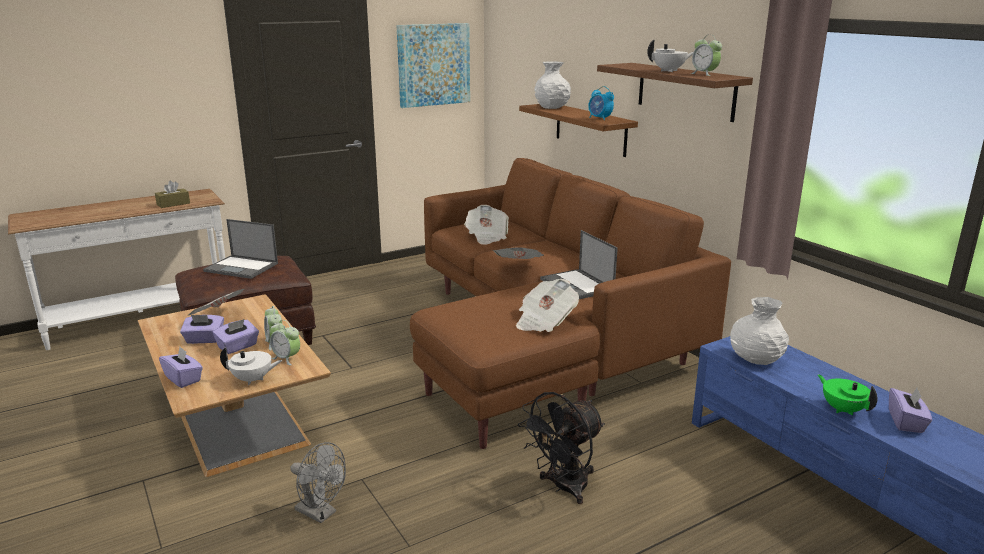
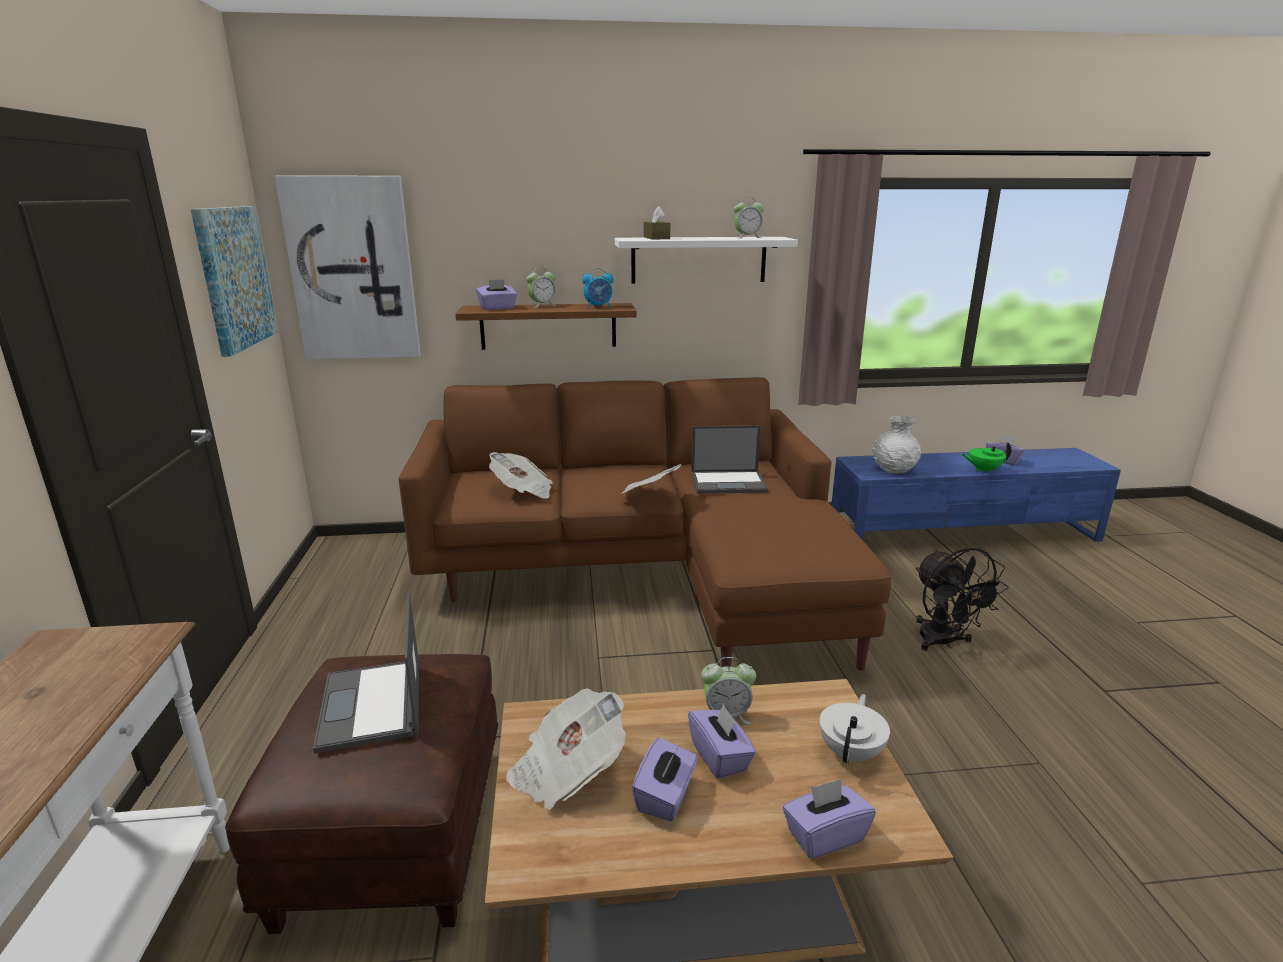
camera: 65 degrees left, 0 degrees up
brown tissue box [155,181,190,208] -> brown tissue box moved to [644,206,670,239]
laptop [203,219,278,279] -> laptop turned 120 degrees clockwise [313,594,419,754]
alarm clock [270,320,300,365] -> alarm clock moved to [526,267,557,308]
grey fan [290,442,346,523] -> none
newspaper [516,279,579,332] -> none
white vase [535,61,571,109] -> purple tissue box [476,279,517,310]
brown shelf [597,63,753,122] -> white shelf [615,237,798,284]
white teapot [647,40,693,72] -> none
none -> picture [275,175,421,360]

